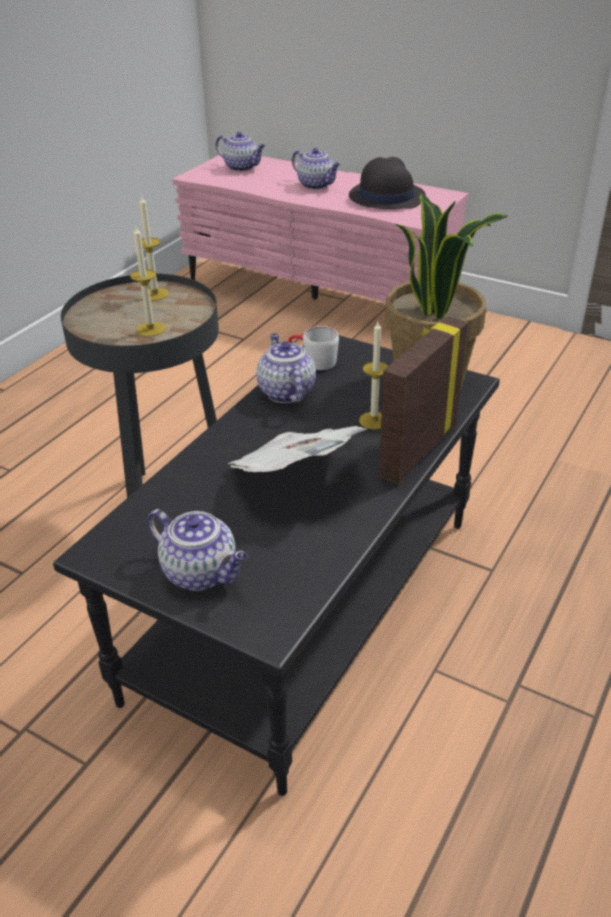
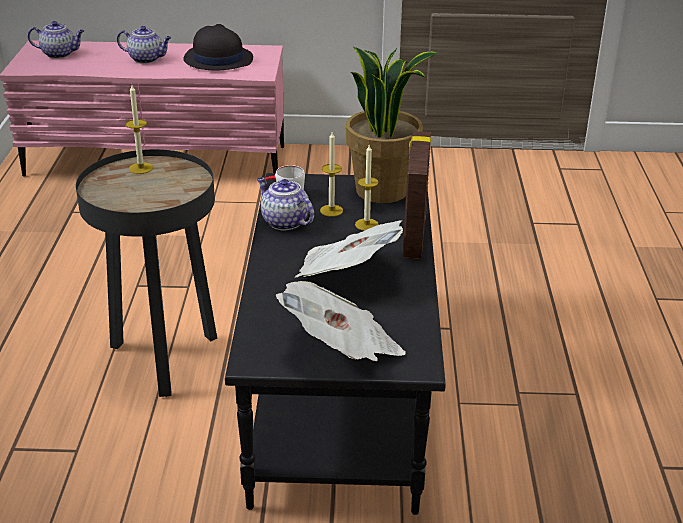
camera: 30 degrees left, 5 degrees down
candle [130,226,166,337] -> candle moved to [320,132,343,217]
teapot [147,509,248,591] -> newspaper [276,281,406,361]

